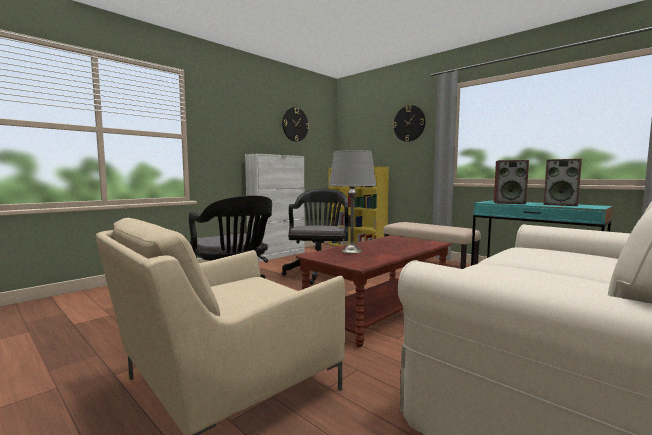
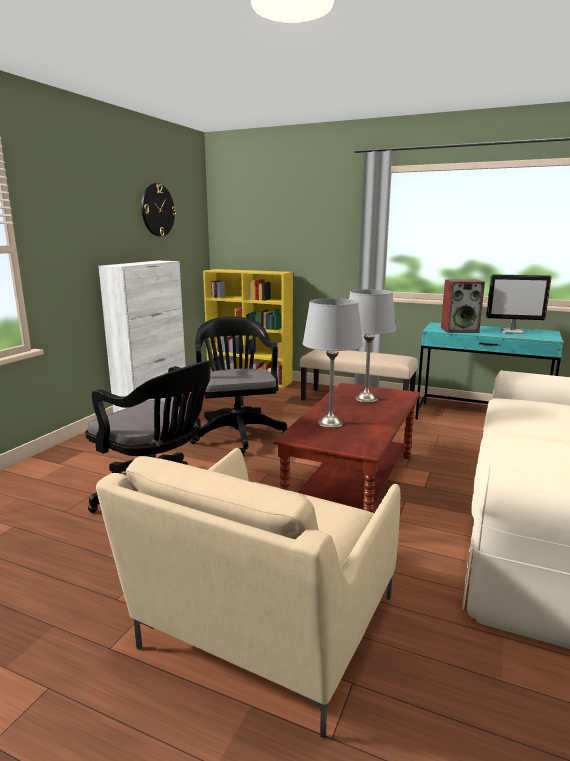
camera: 20 degrees left, 10 degrees up
wall clock [393,105,425,142] -> none
speaker [543,159,582,206] -> monitor [486,274,552,334]
none -> grey table lamp [349,289,396,402]

